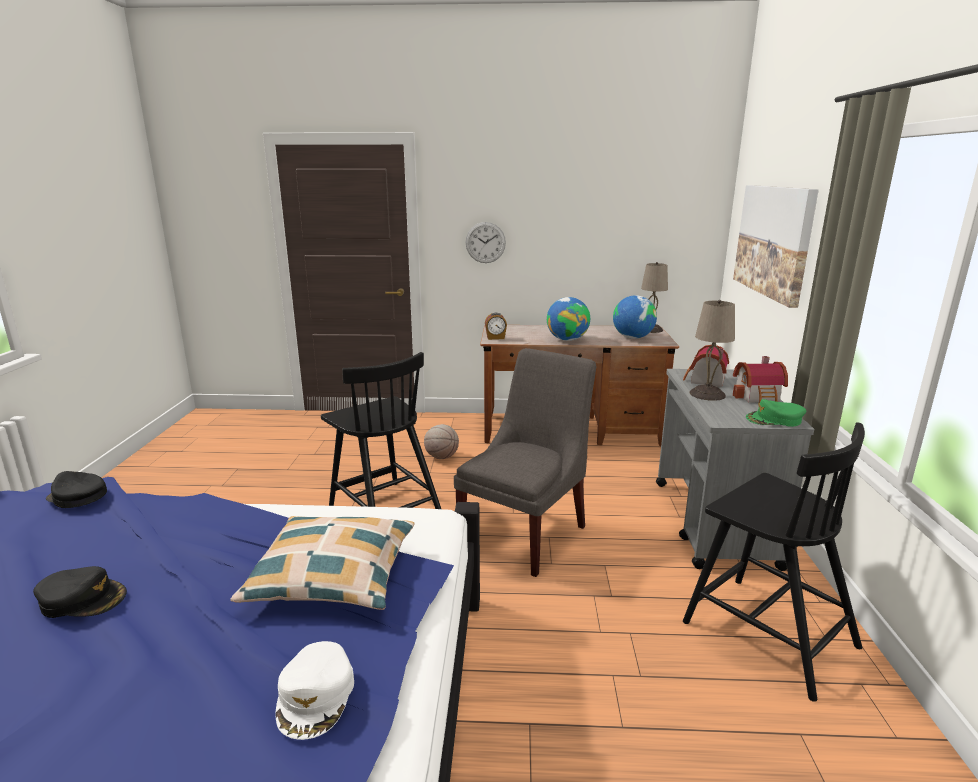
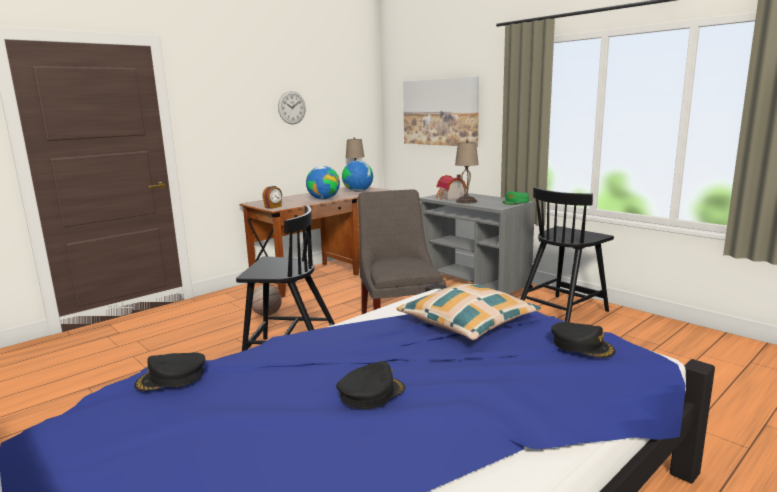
camera: 45 degrees left, 5 degrees down
white cap [276,641,354,740] -> black cap [551,322,615,358]
wall clock [466,222,506,263] -> wall clock moved to [278,91,306,124]
black chair [683,422,865,702] -> black chair turned 135 degrees clockwise [521,187,614,322]
toy house [733,356,788,404] -> none

